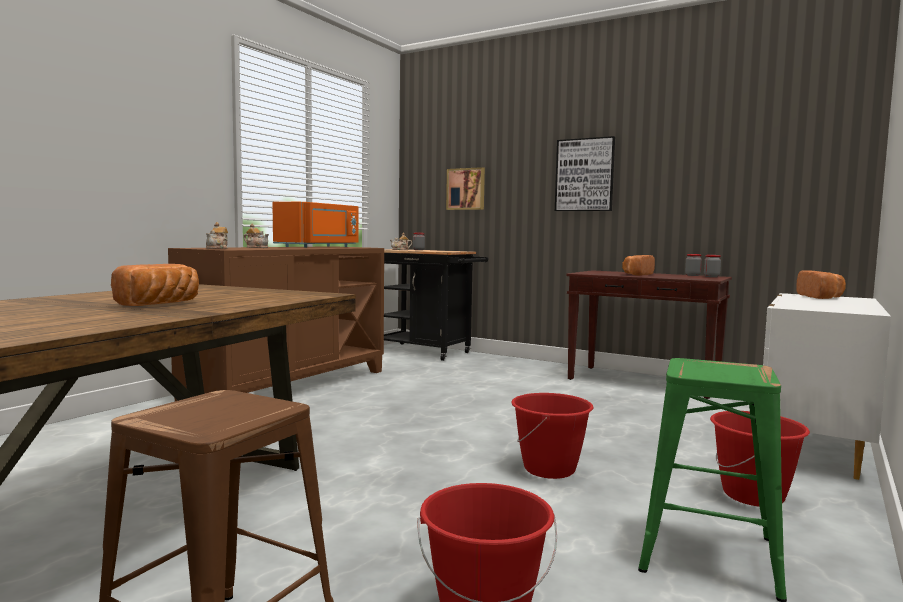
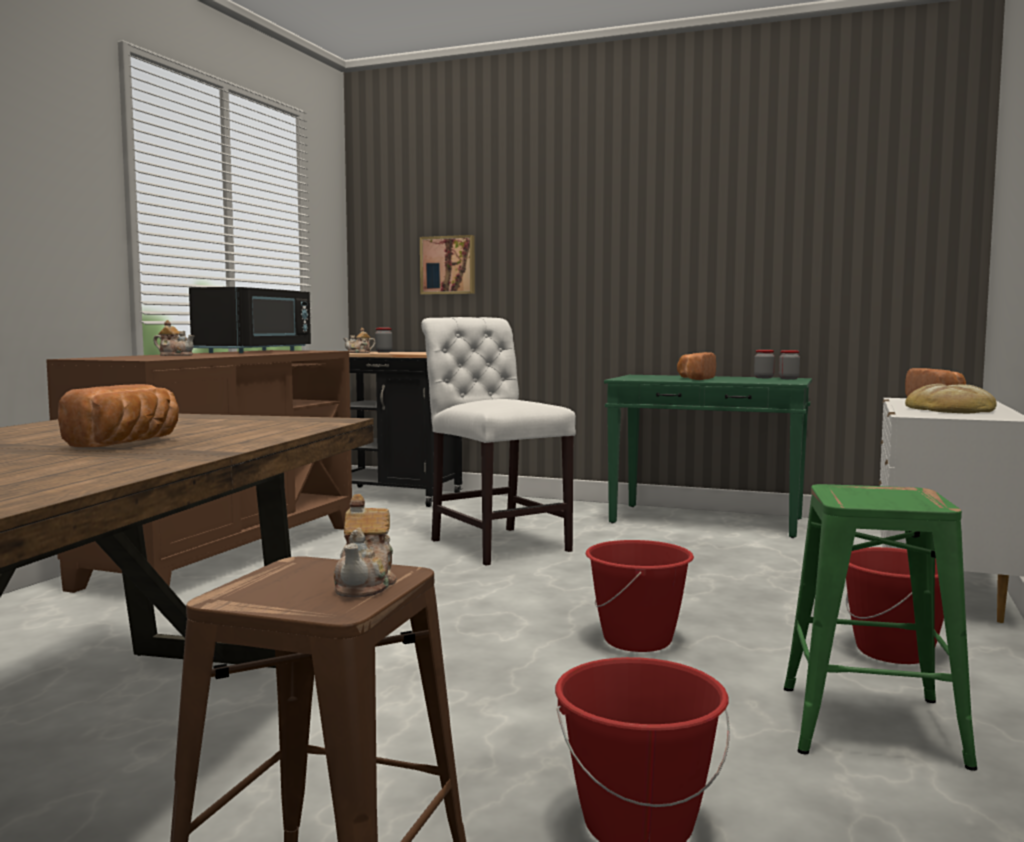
camera: 10 degrees left, 0 degrees up
teapot [206,222,228,249] -> teapot moved to [334,494,397,597]
orange microwave [272,202,358,248] -> black microwave [189,287,311,353]
picture [555,136,615,211] -> none
brown console table [566,270,732,399] -> green console table [604,375,812,538]
none -> white chair [421,317,576,566]
none -> bread [905,384,996,413]

